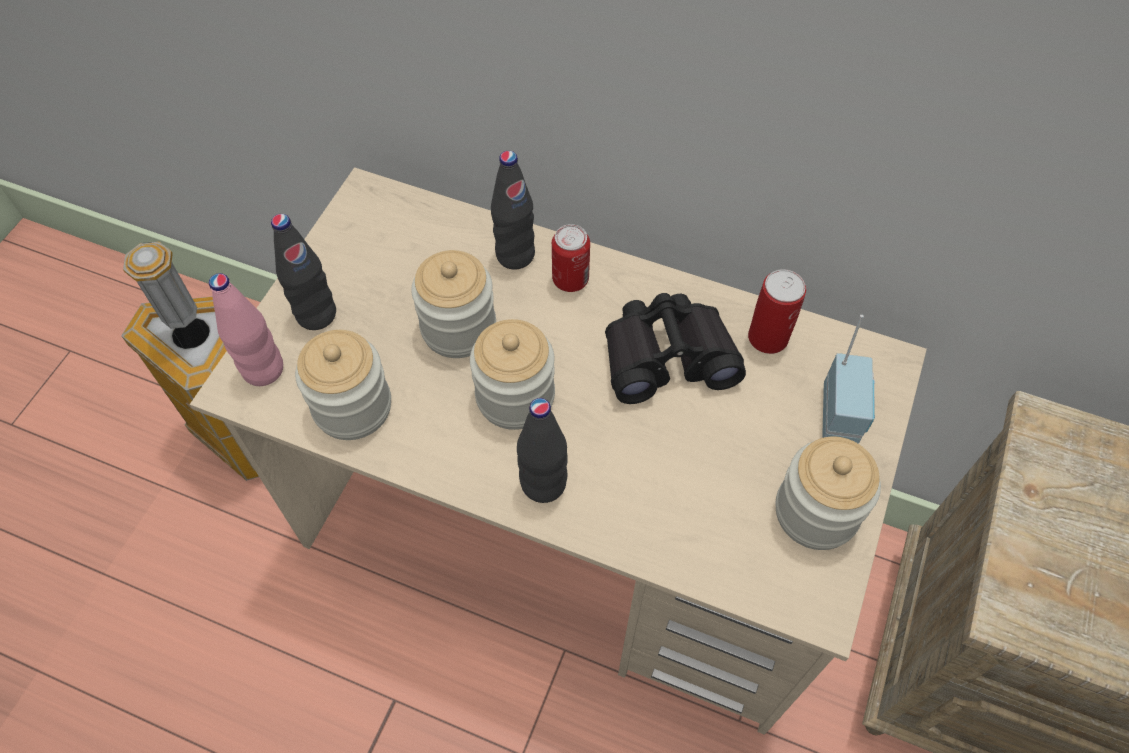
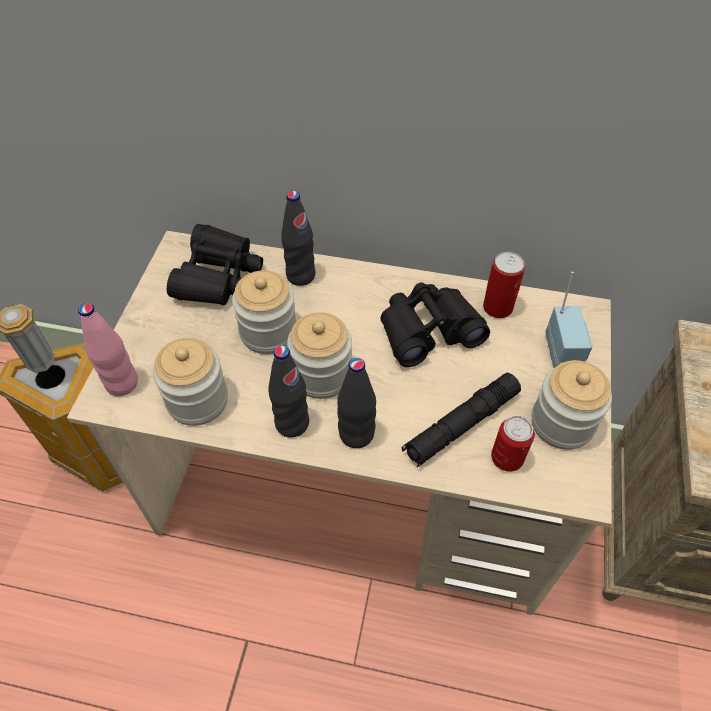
camera: 10 degrees left, 5 degrees down
black bottle [271,214,336,330] -> black bottle moved to [268,345,309,438]
can [552,224,590,292] -> can moved to [491,416,535,471]
none -> black binoculars [167,224,263,305]
none -> black flashlight [402,373,521,467]

